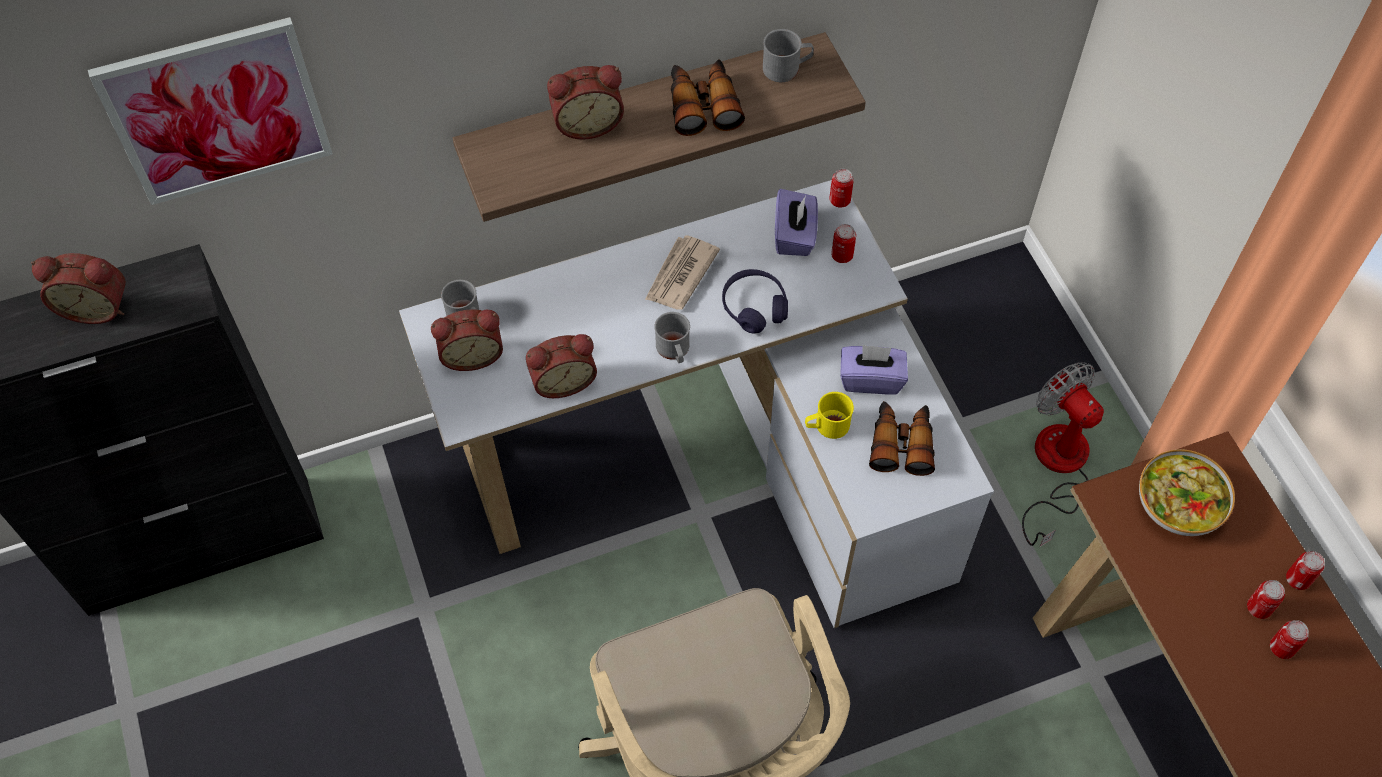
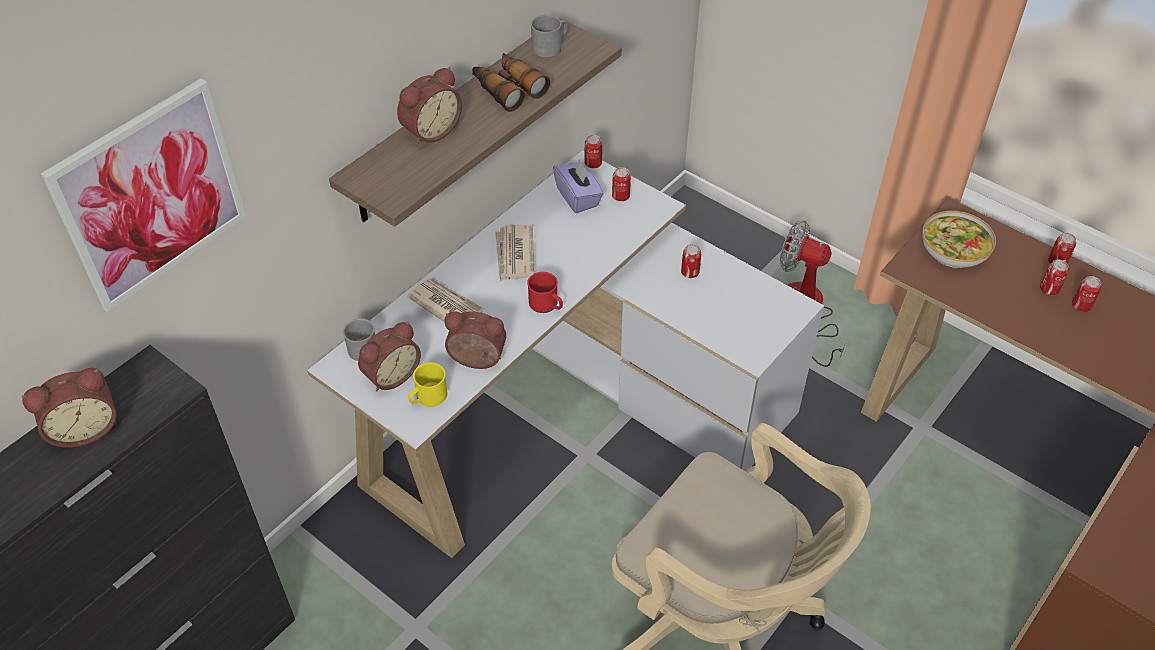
camera: 30 degrees left, 10 degrees down
alarm clock [526,334,597,398] -> alarm clock turned 120 degrees counterclockwise [445,311,506,369]
grey mug [654,312,690,363] -> red mug [527,272,563,313]
purple headphones [722,269,788,334] -> none
yellow mug [805,392,854,439] -> yellow mug moved to [408,362,447,407]
purple tissue box [840,344,908,395] -> can [681,244,701,278]
binoculars [869,401,935,476] -> none
none -> newspaper [407,278,484,322]

